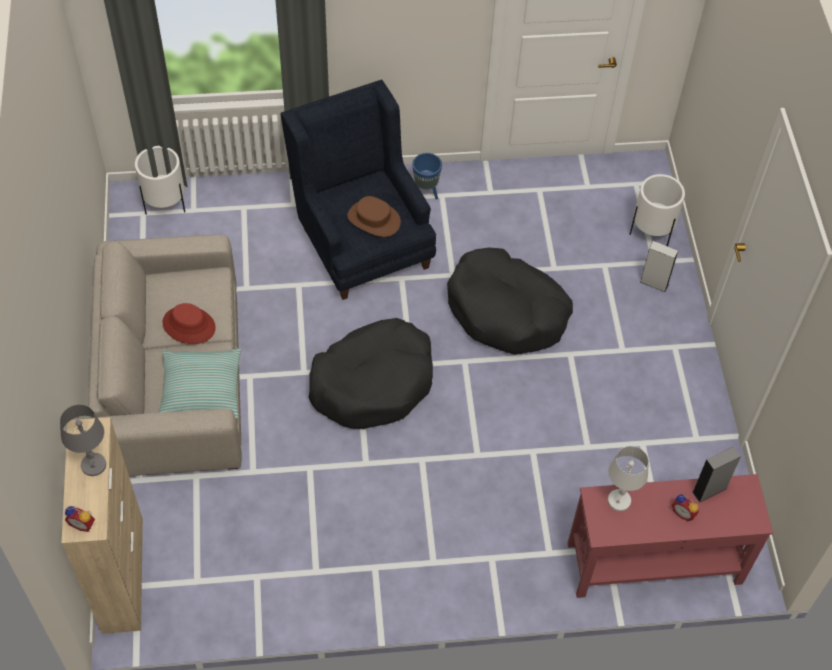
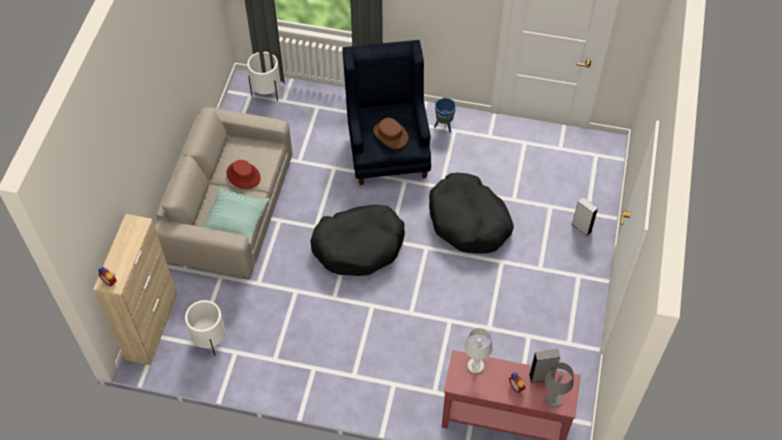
camera: 20 degrees right, 0 degrees up
grey table lamp [60,405,106,476] -> grey table lamp moved to [545,362,574,408]
white planter [630,174,685,246] -> white planter moved to [185,300,226,355]

